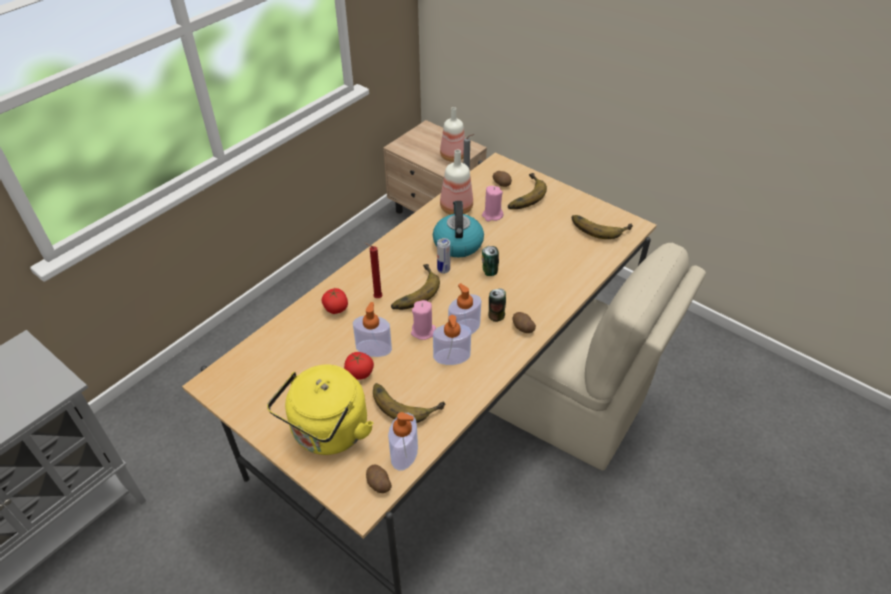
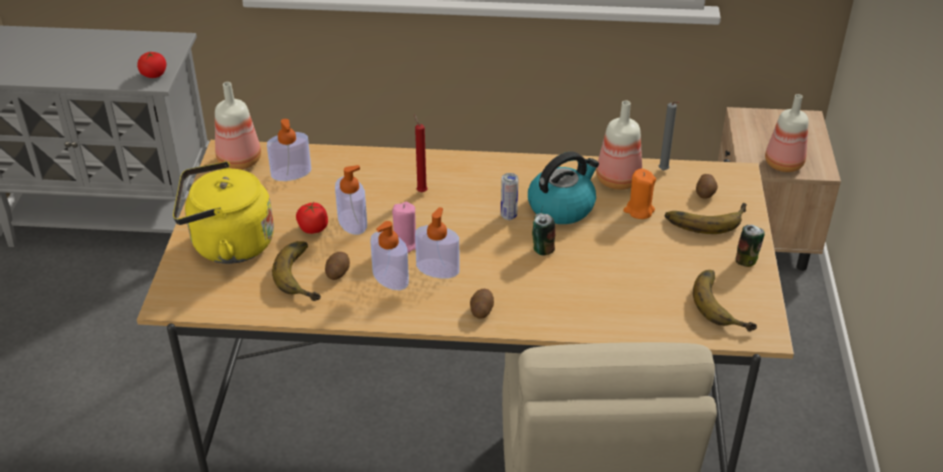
camera: 55 degrees right, 5 degrees down
tomato [321,288,348,314] -> tomato moved to [137,51,166,78]
potato [366,465,392,493] -> potato moved to [325,252,350,280]
soap dispenser [388,412,418,471] -> soap dispenser moved to [267,119,311,181]
banana [391,264,440,310] -> none
pink candle [482,186,503,221] -> orange candle [623,169,656,219]
can [488,288,506,322] -> can moved to [736,225,764,267]
none -> bottle [215,82,261,170]

